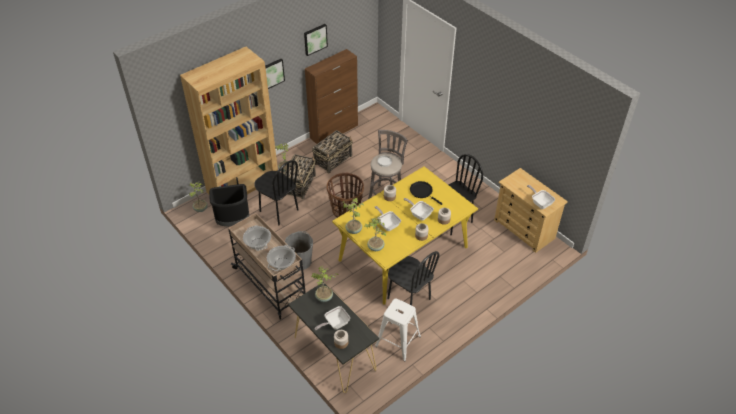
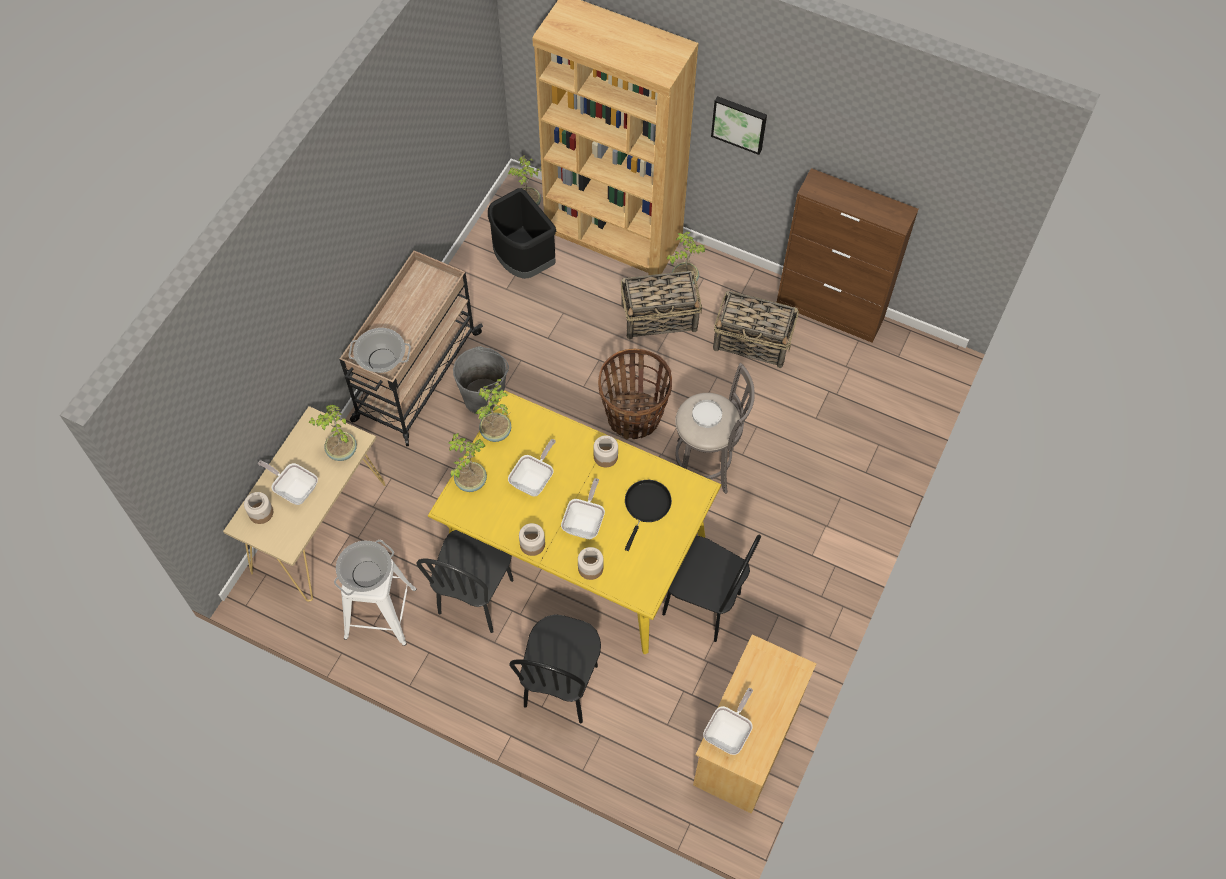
camera: 65 degrees right, 15 degrees up
cooking pot [243,225,271,251] -> cooking pot moved to [334,540,394,596]
black chair [254,160,299,225] -> black chair moved to [510,614,601,723]
black console table [288,282,379,393] -> beige console table [223,406,385,602]
picture [304,24,328,56] -> none

